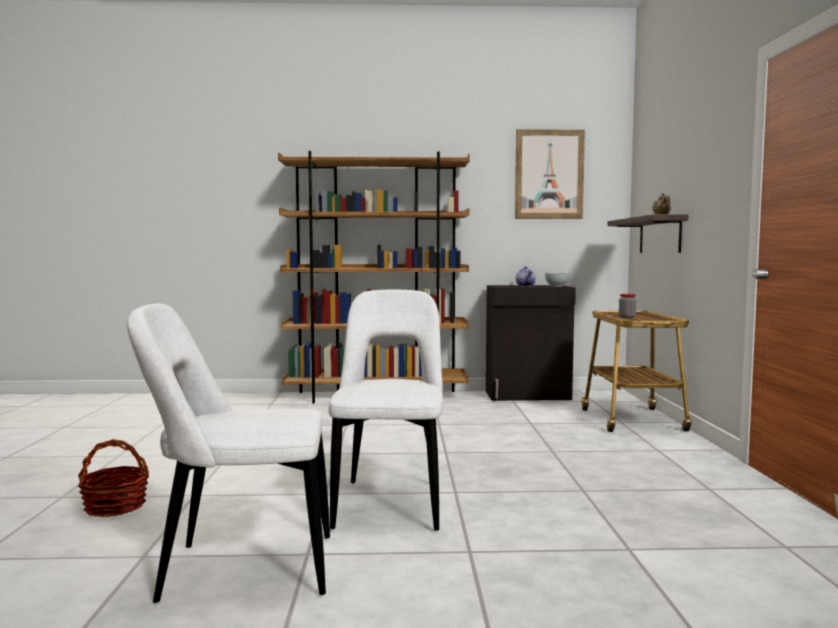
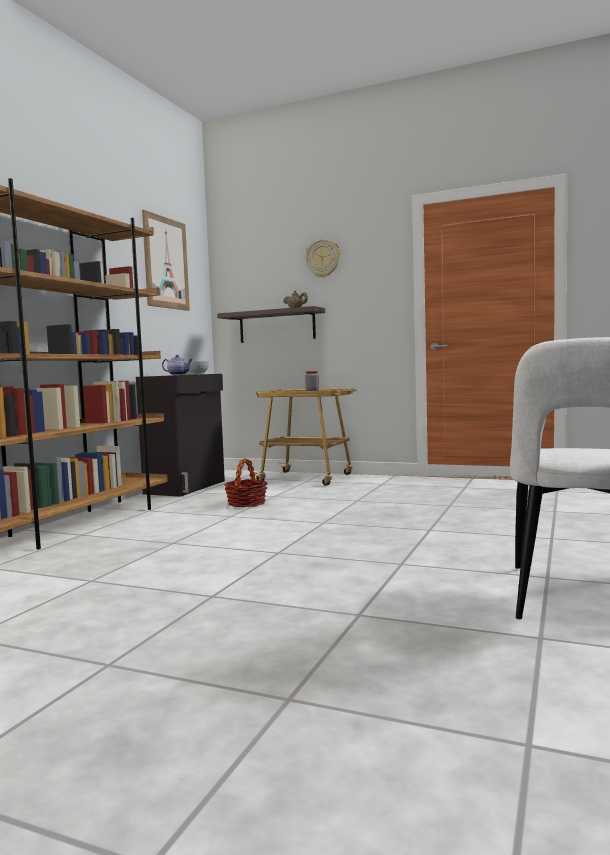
camera: 65 degrees left, 0 degrees up
basket [78,439,149,517] -> basket moved to [224,458,268,507]
white chair [328,290,444,531] -> none
none -> wall clock [305,239,340,278]

